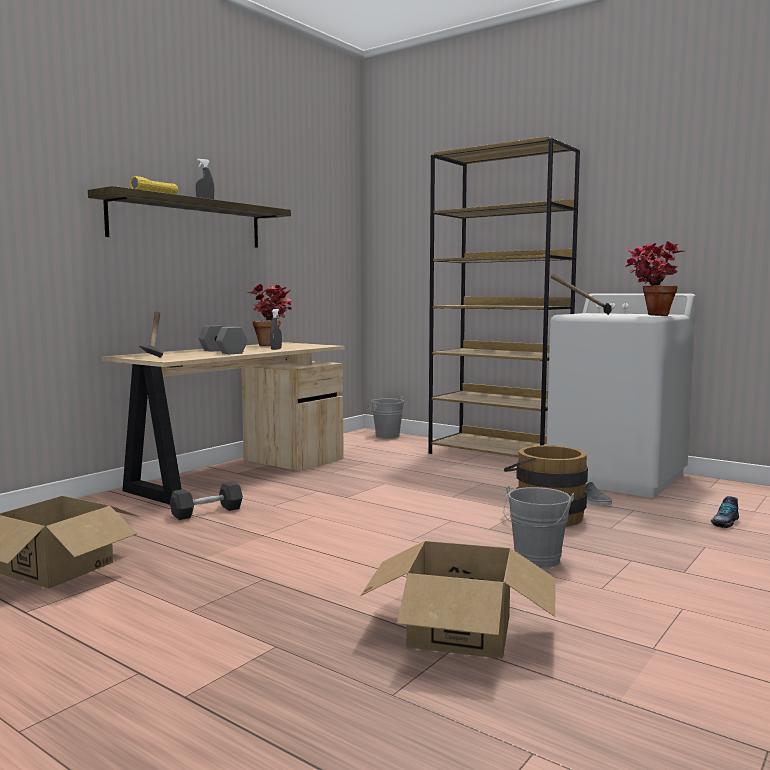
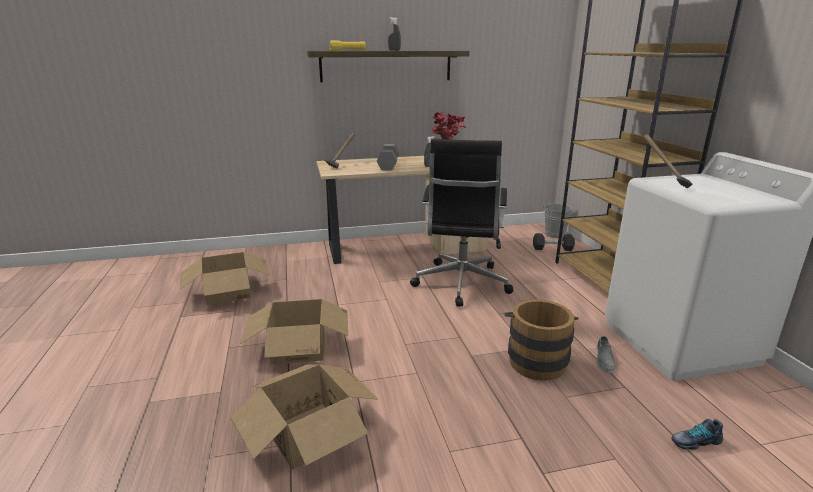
camera: 40 degrees right, 15 degrees up
grey dumbbell [170,481,243,520] -> grey dumbbell moved to [533,233,575,251]
grey bucket [504,485,574,568] -> none
potted plant [625,241,683,316] -> none
none -> cardboard box [240,299,348,364]
none -> black office chair [410,139,513,307]

